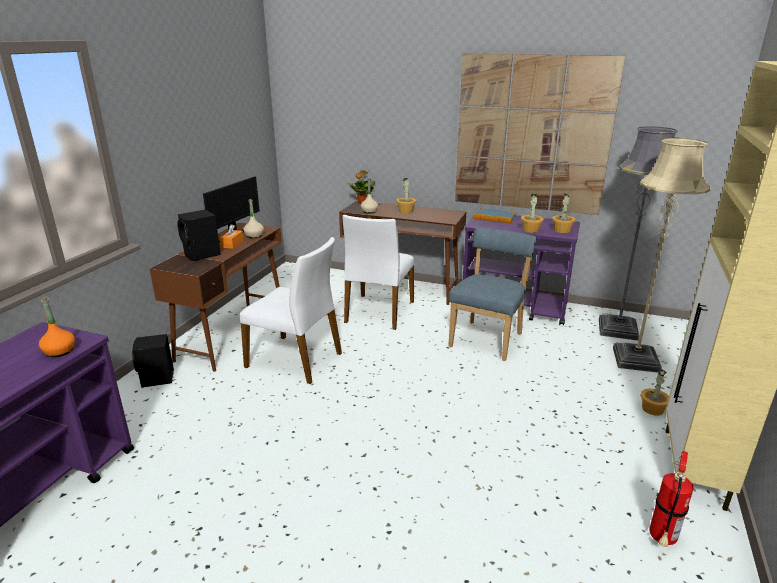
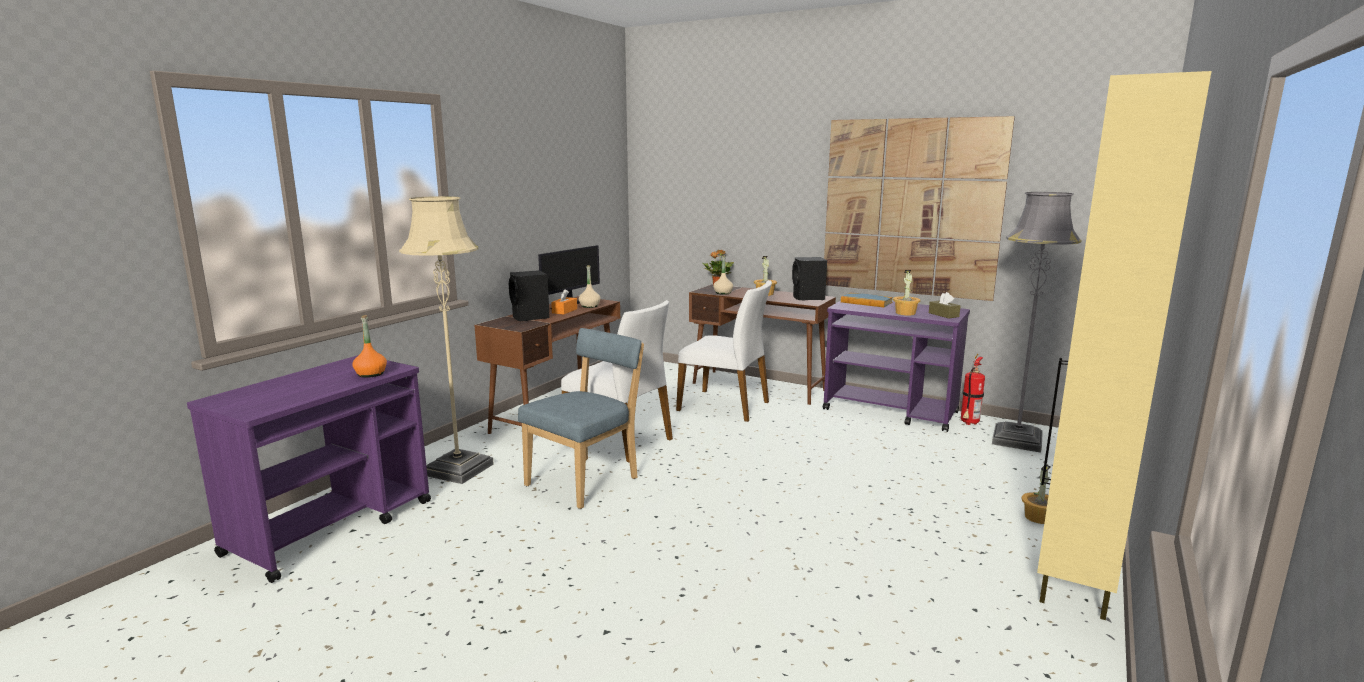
camera: 10 degrees right, 10 degrees down
black speaker [132,334,174,388] -> black speaker moved to [792,257,827,300]
white chair [342,215,414,330] -> white chair turned 90 degrees counterclockwise [676,280,772,422]
blue chair [448,227,536,361] -> blue chair moved to [518,328,644,509]
potted plant [552,193,576,233] -> brown tissue box [929,292,960,318]
beige floor lamp [613,138,711,373] -> beige floor lamp moved to [399,196,494,484]
fire extinguisher [649,451,694,547] -> fire extinguisher moved to [961,354,985,425]

